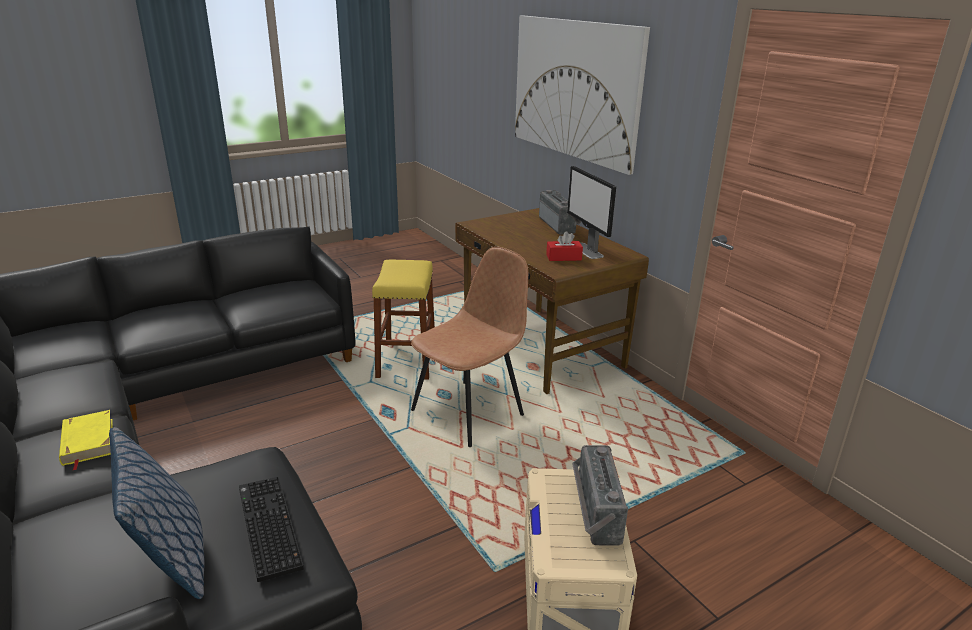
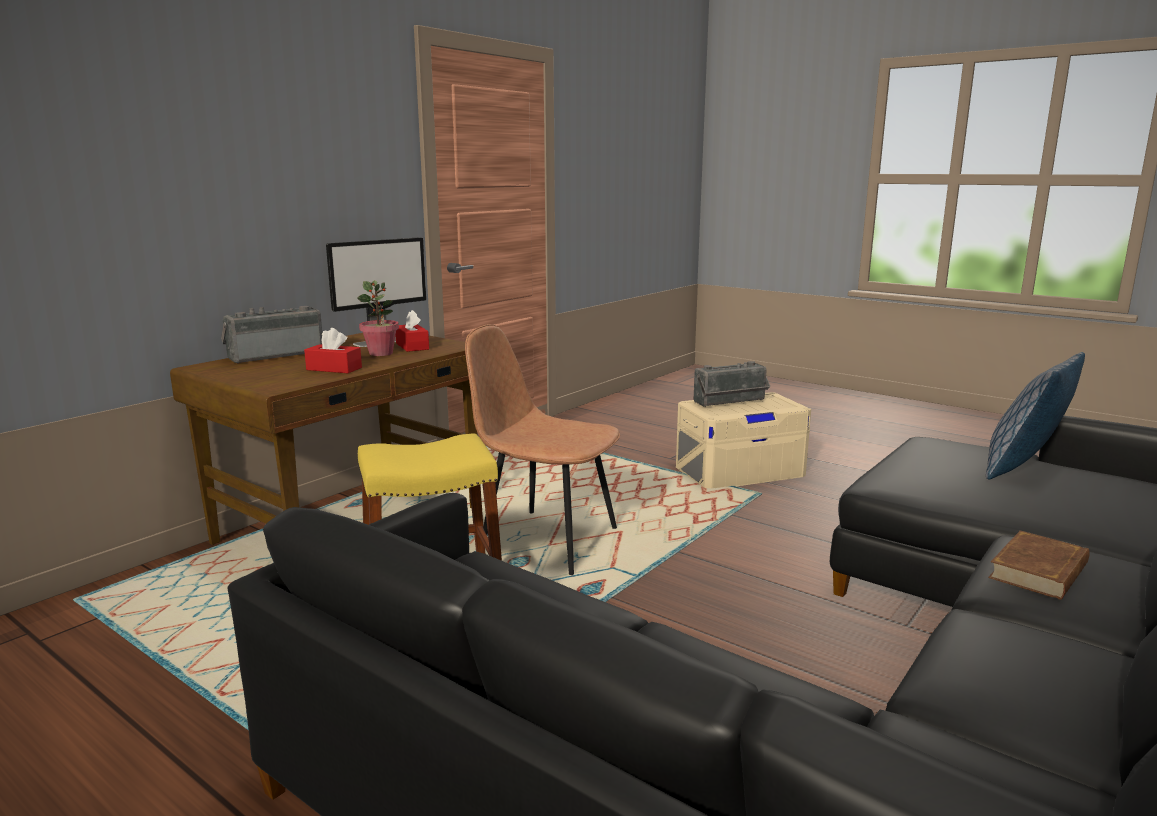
camera: 110 degrees left, 10 degrees down
yellow book [59,410,113,471] -> brown book [988,531,1090,600]
keyboard [239,477,304,582] -> none
picture [515,16,650,175] -> none
none -> red tissue box [304,328,362,373]
none -> potted plant [357,280,399,356]

